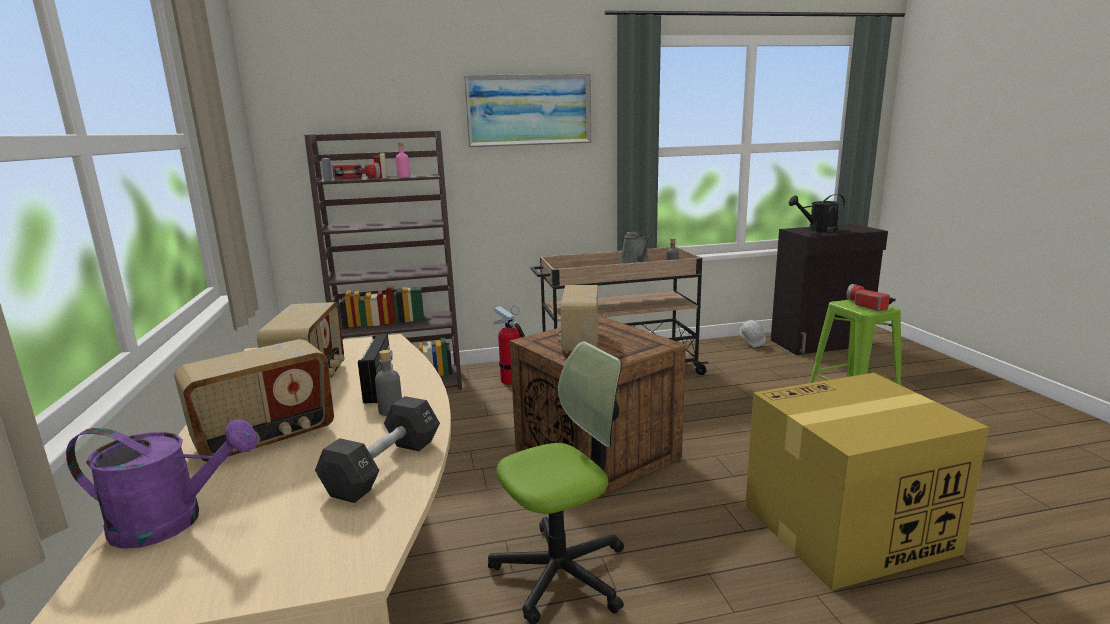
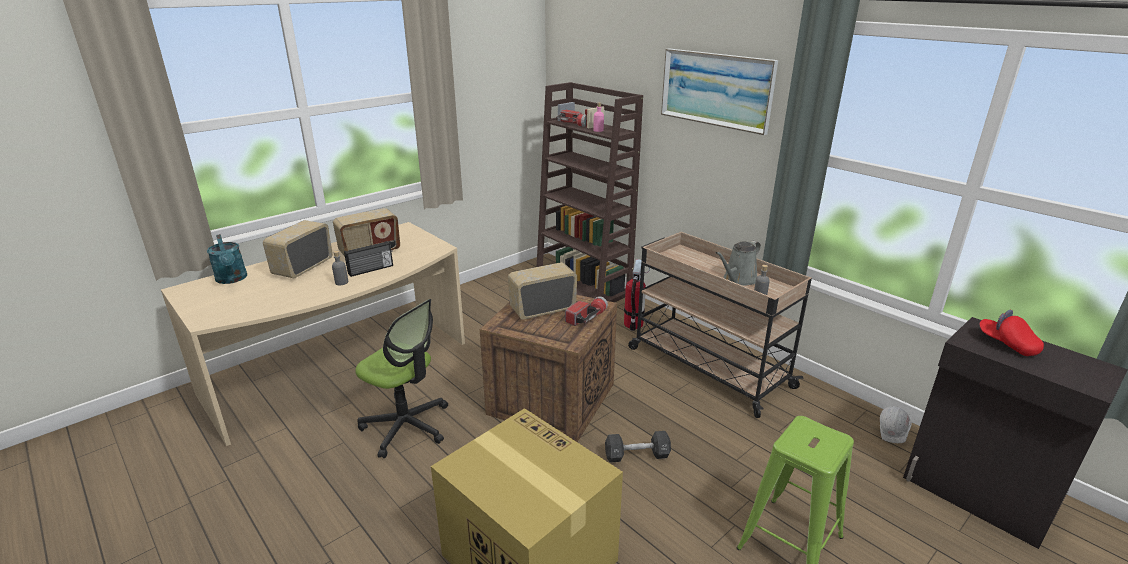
camera: 60 degrees right, 10 degrees up
purple watering can [66,419,258,549] -> turquoise watering can [207,234,247,284]
radio [174,339,334,462] -> radio turned 90 degrees clockwise [263,220,333,278]
black dumbbell [315,396,440,503] -> black dumbbell moved to [605,431,671,463]
black watering can [789,194,845,232] -> red cap [980,310,1044,356]
flashlight [846,284,896,311] -> flashlight moved to [565,296,608,326]

